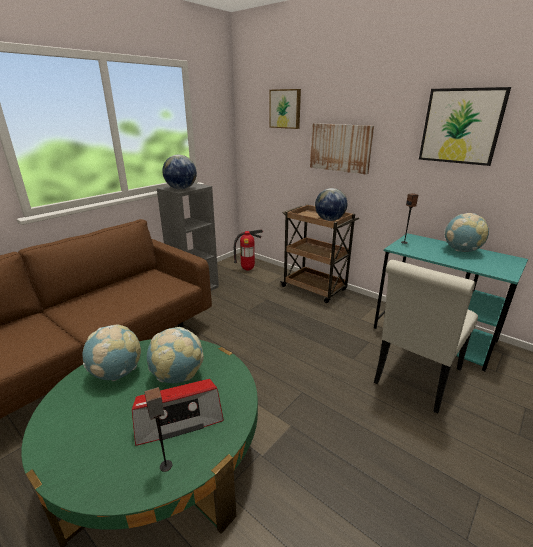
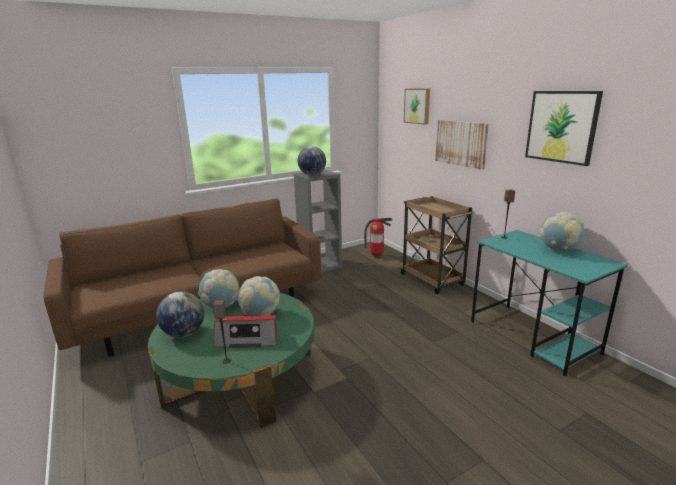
camera: 20 degrees right, 5 degrees down
globe [315,188,347,221] -> globe moved to [156,291,204,337]
white chair [374,260,478,414] -> none

